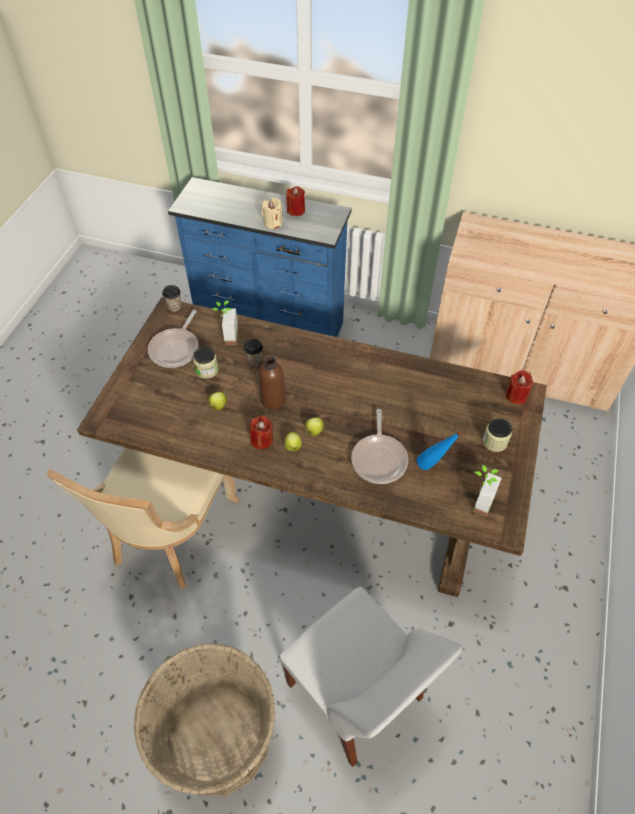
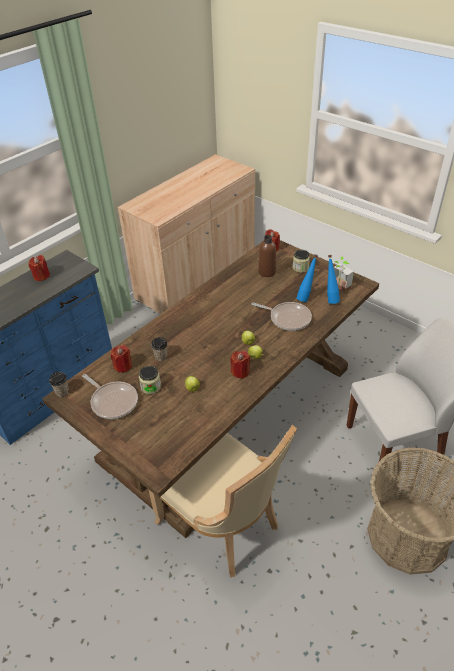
camera: 65 degrees left, 10 degrees down
potted plant [212,301,238,345] -> red candle [111,345,132,373]
brown bottle [259,356,286,409] -> brown bottle moved to [258,235,276,277]
beige candle [262,197,283,229] -> none
none -> blue bottle [327,255,340,304]

